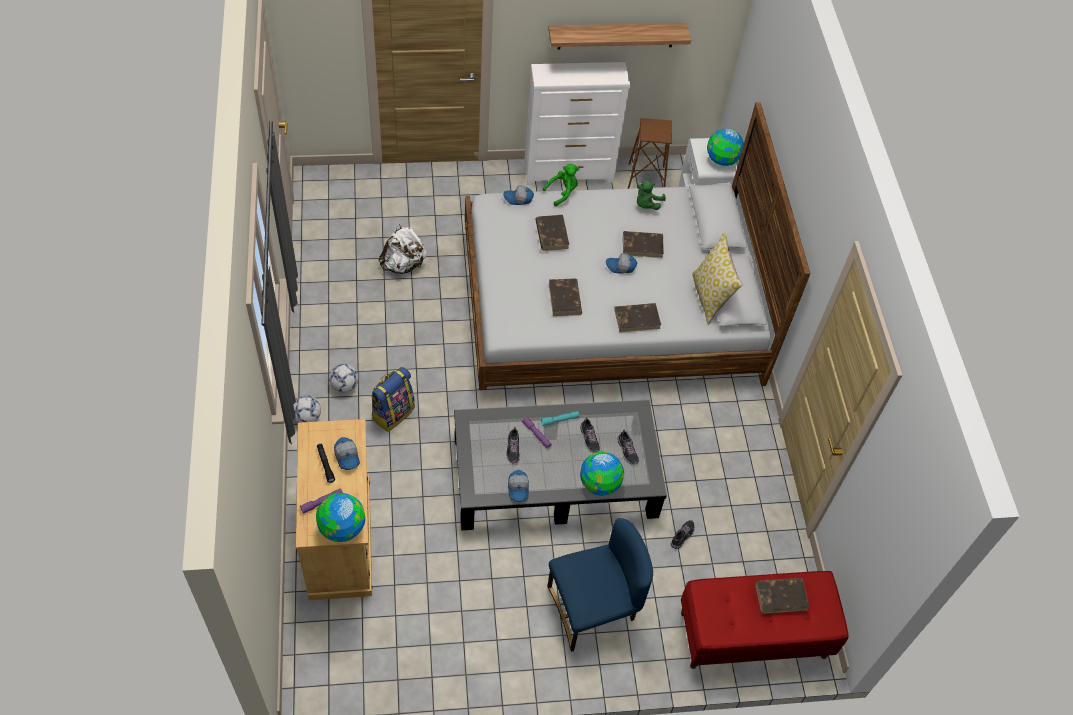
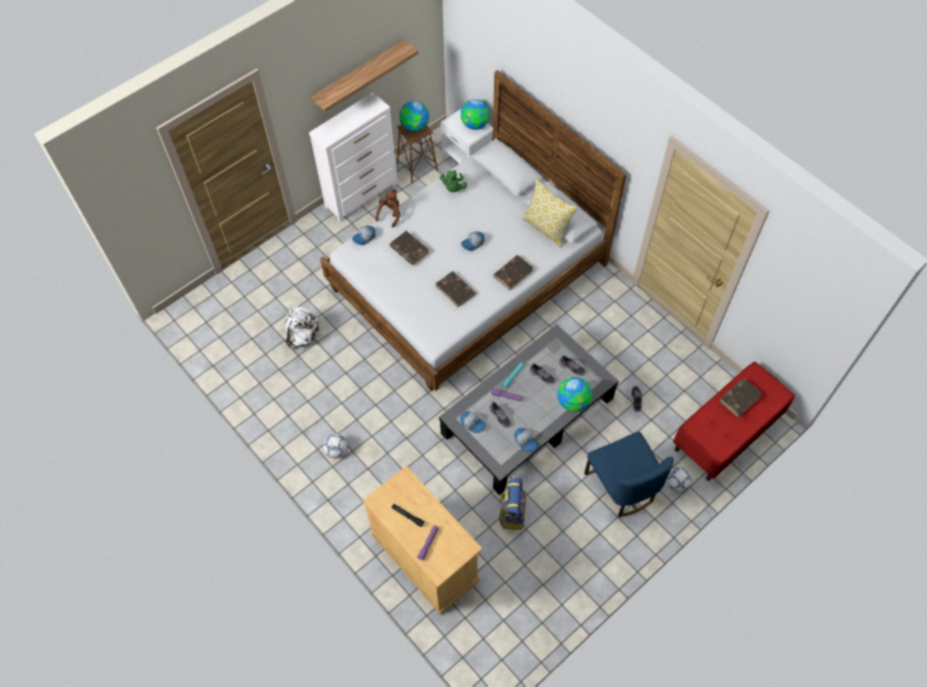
camera: 30 degrees left, 5 degrees up
football [293,395,321,423] -> football moved to [666,467,692,492]
globe [316,493,365,542] -> globe moved to [399,101,429,132]
cap [334,437,360,470] -> cap moved to [460,411,486,433]
backpack [371,367,415,432] -> backpack moved to [499,478,526,530]
green plush toy [543,164,579,206] -> brown plush toy [375,190,400,227]
blue chair [547,518,653,652] -> blue chair turned 120 degrees clockwise [584,431,674,517]
brown book [623,231,664,258] -> none

